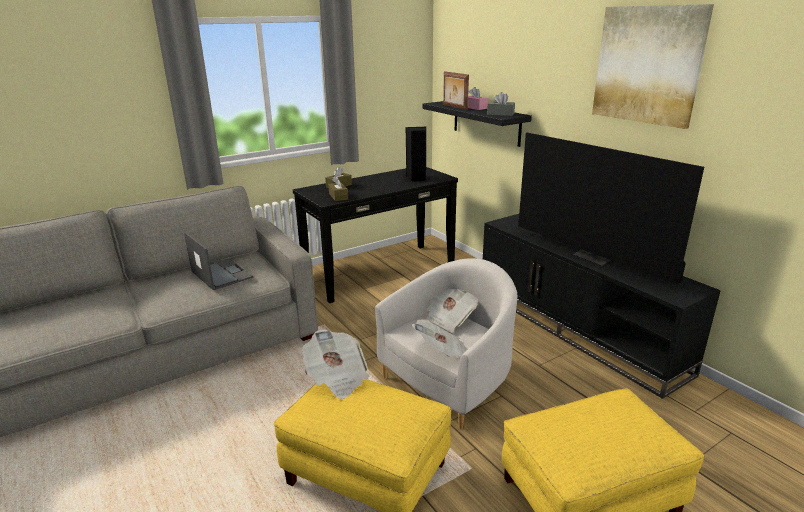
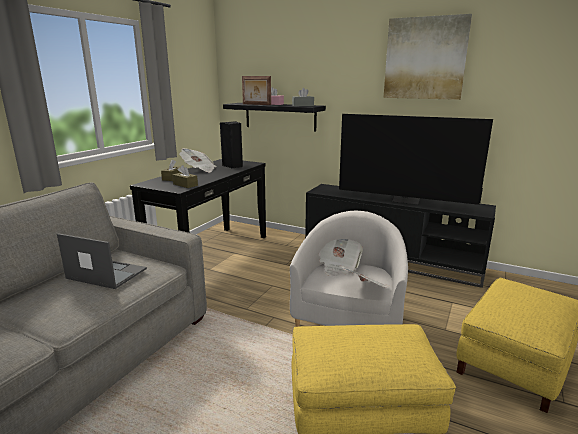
camera: 30 degrees left, 5 degrees down
newspaper [302,329,370,399] -> newspaper moved to [179,148,216,172]

